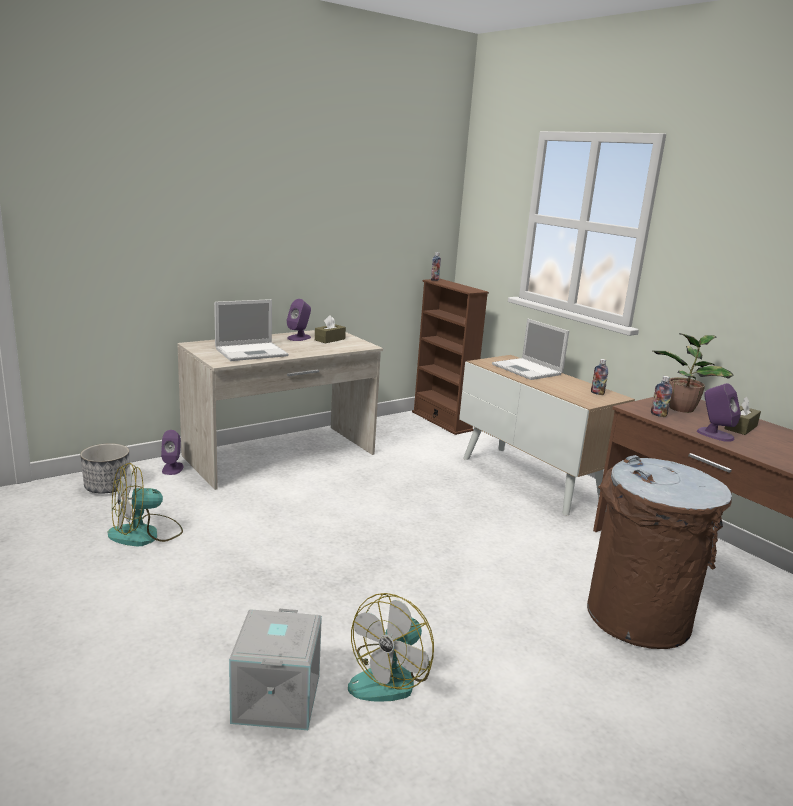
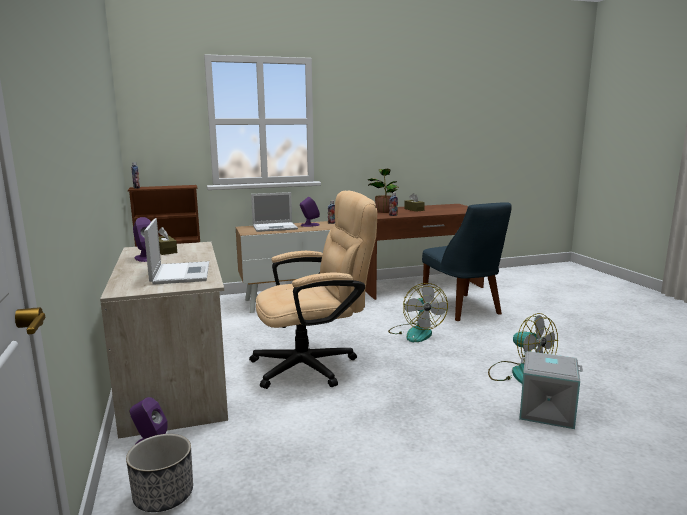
camera: 70 degrees left, 5 degrees down
fan [108,463,183,546] -> fan moved to [388,283,448,342]
brown trash can [587,455,732,649] -> blue chair [422,202,512,321]
purple speaker [697,383,741,442] -> purple speaker moved to [300,197,320,227]
none -> beige office chair [249,191,377,389]

